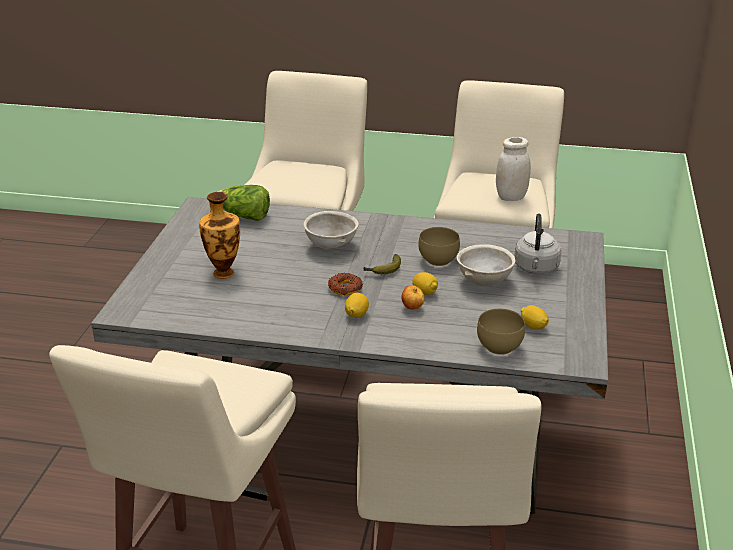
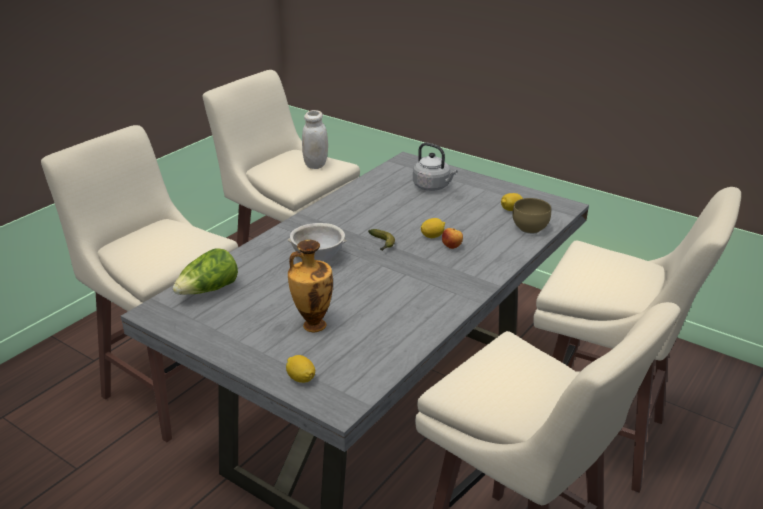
camera: 65 degrees left, 0 degrees up
donut [328,273,363,295] -> none
lemon [345,293,369,318] -> lemon moved to [286,355,315,383]
brown bowl [418,227,460,266] -> none
grey bowl [457,244,516,286] -> none

